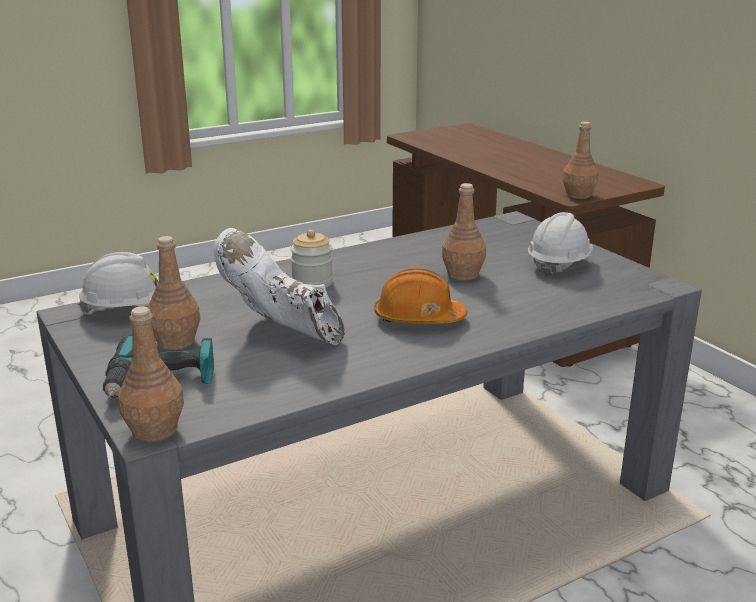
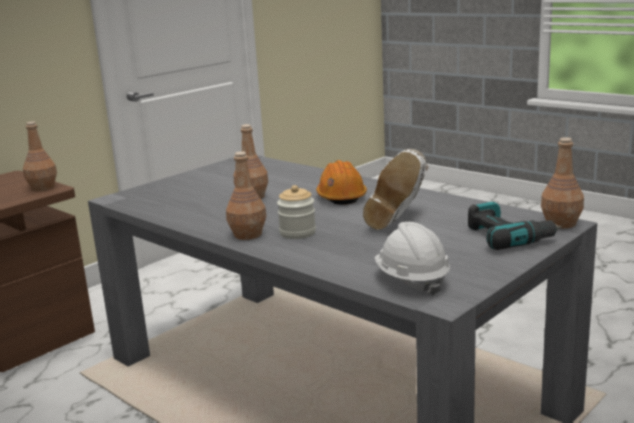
camera: 105 degrees left, 5 degrees down
brown bottle [147,236,201,350] -> brown bottle moved to [226,151,266,240]
white hard hat [528,212,593,277] -> none

